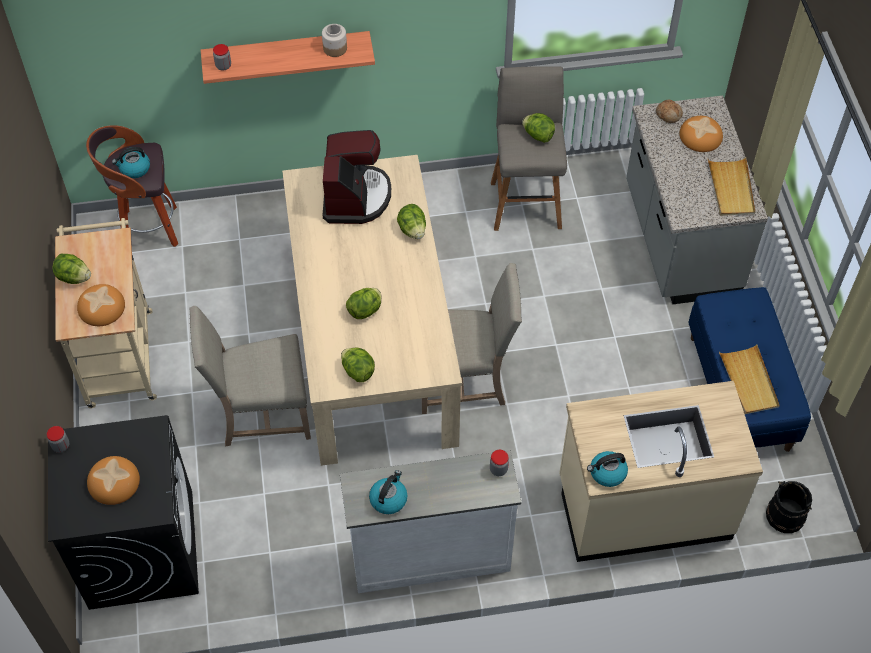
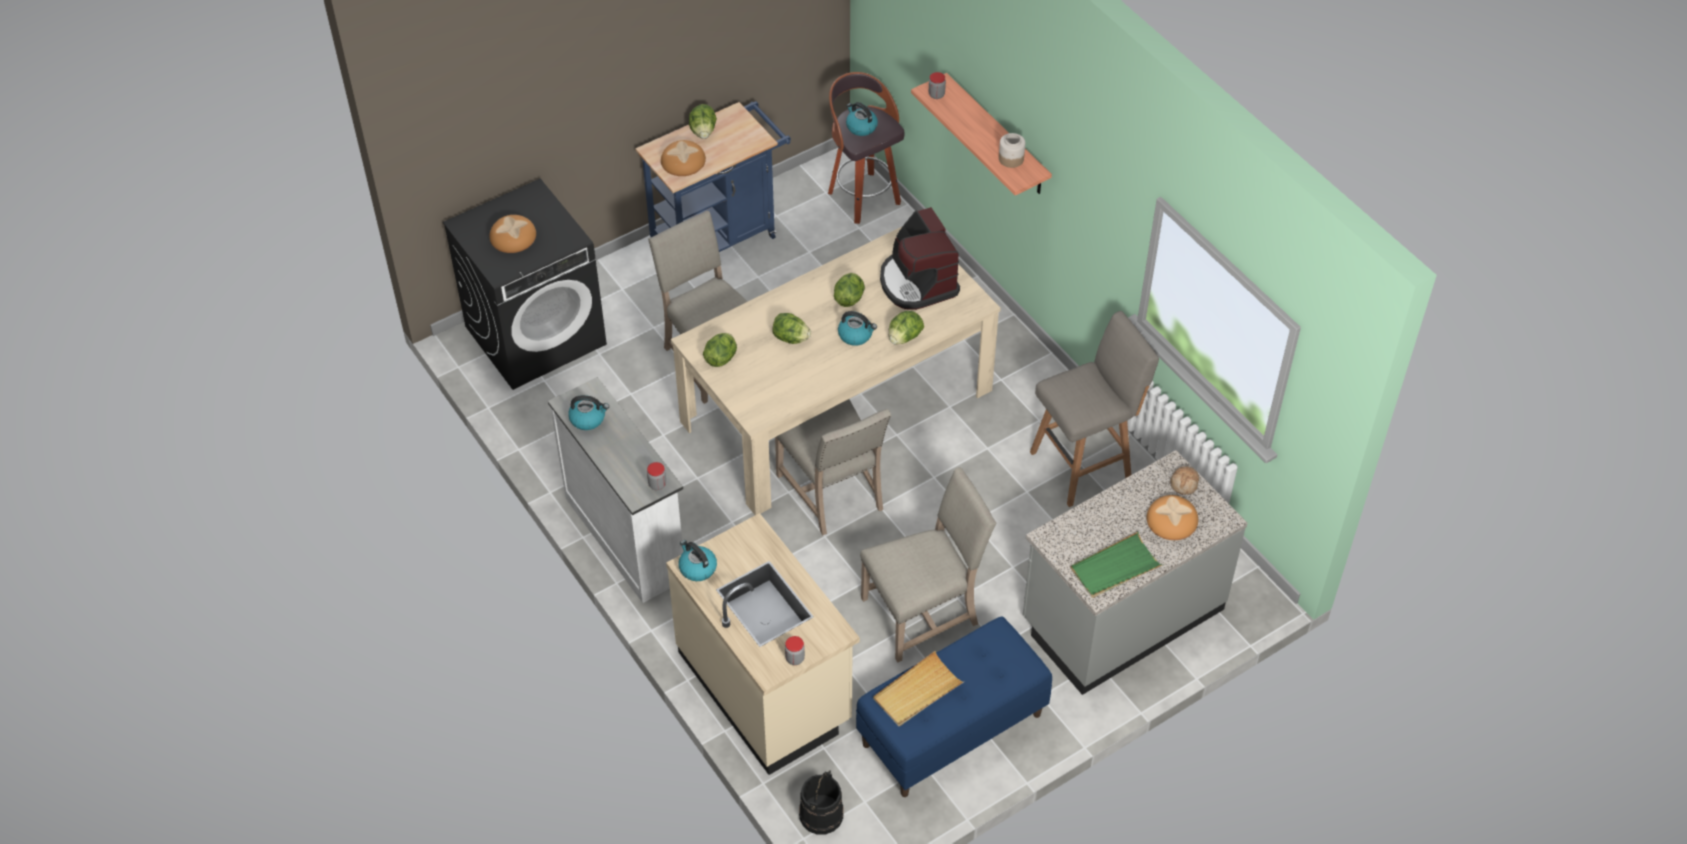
camera: 65 degrees right, 5 degrees down
jar [47,426,69,453] -> jar moved to [785,636,805,665]
beige cart [55,218,157,408] -> blue cart [635,101,791,252]
coffee machine [322,130,391,224] -> coffee machine turned 90 degrees clockwise [880,207,960,310]
lettuce [522,113,555,143] -> lettuce moved to [834,273,865,307]
beige tray [708,157,755,216] -> green tray [1070,532,1163,598]
none -> kettle [838,311,877,346]
none -> beige chair [860,468,997,663]

